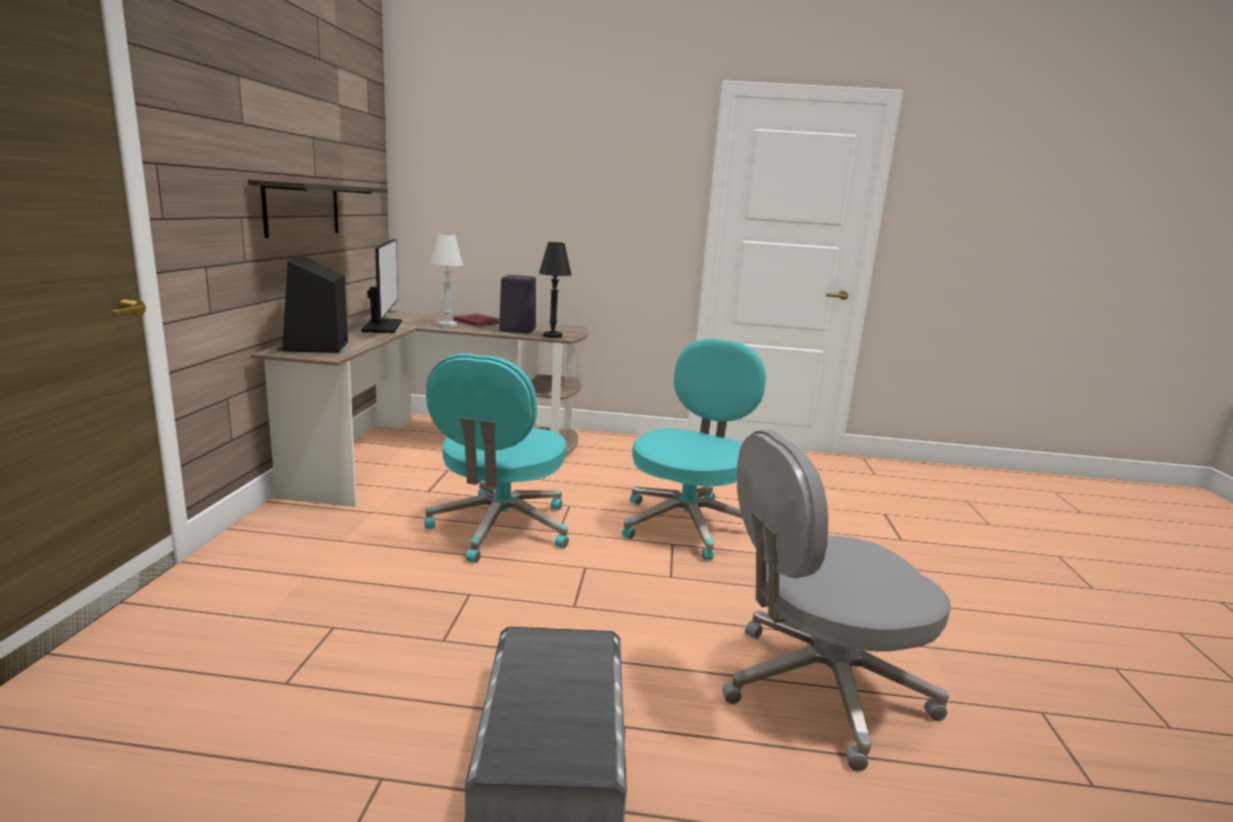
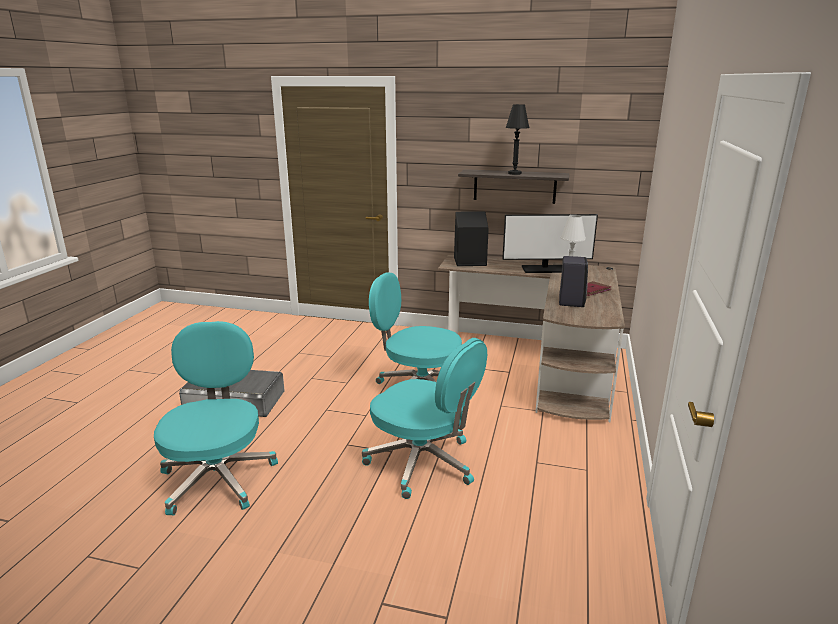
camera: 100 degrees right, 5 degrees up
black table lamp [539,242,572,338] -> black table lamp moved to [506,104,529,175]
grey office chair [722,430,951,771] -> turquoise office chair [154,321,278,515]

